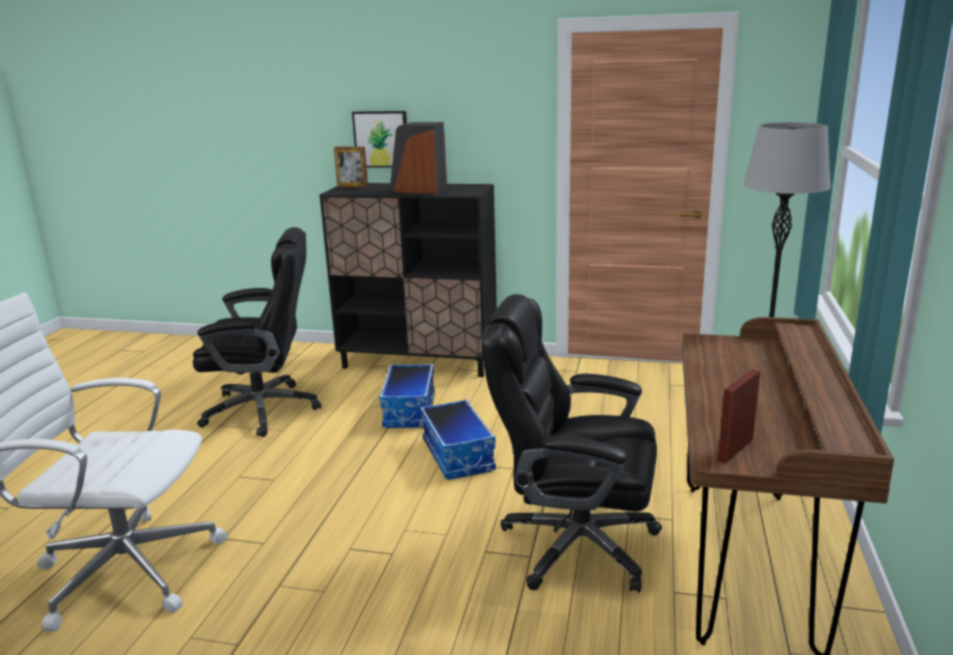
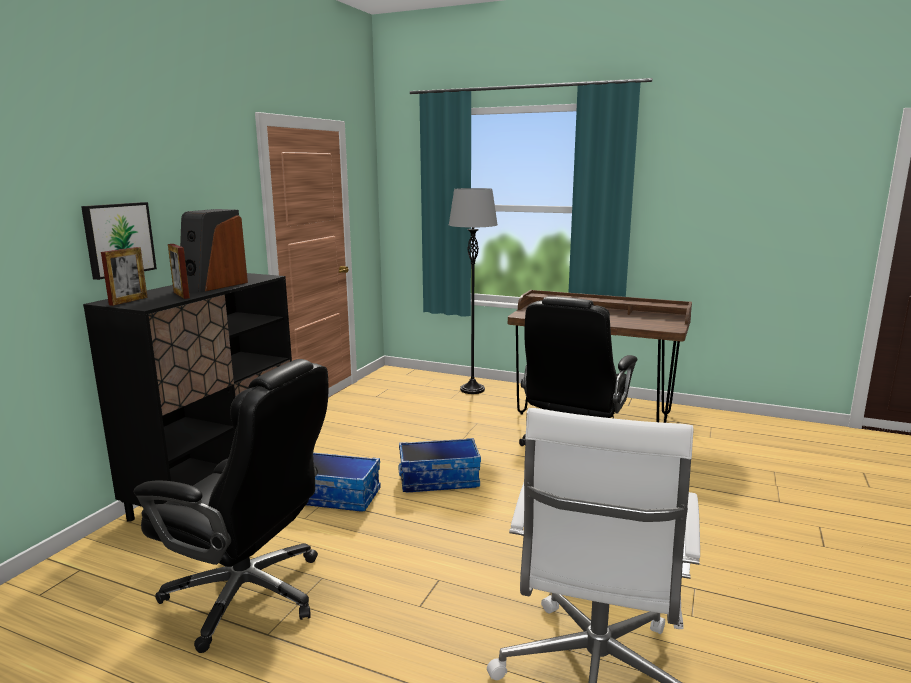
camera: 80 degrees left, 5 degrees down
black office chair [193,227,321,437] -> black office chair turned 105 degrees clockwise [134,359,329,653]
picture frame [718,369,760,464] -> picture frame moved to [168,244,190,299]

